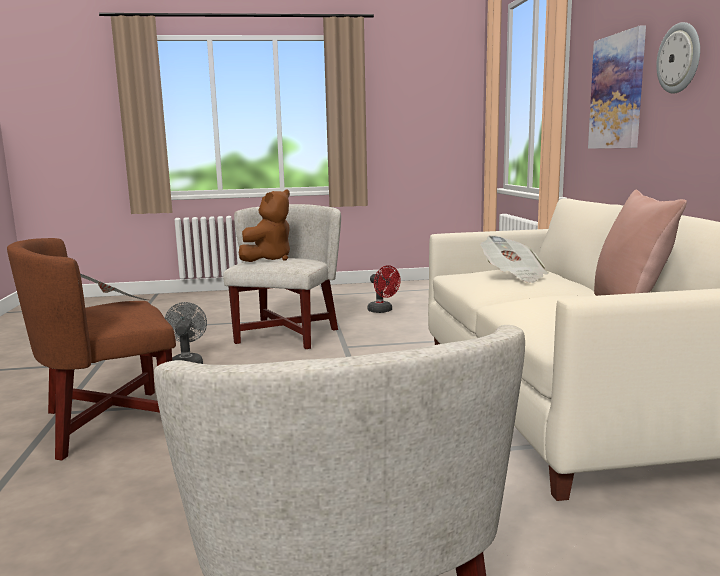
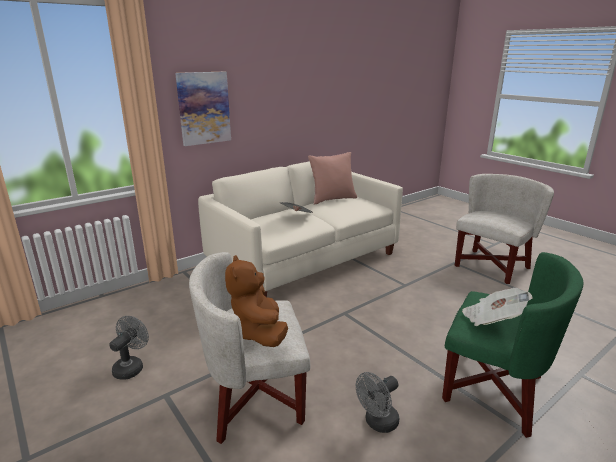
camera: 120 degrees left, 10 degrees up
brown armchair [7,238,176,461] -> green armchair [442,252,583,438]
brown plush toy [239,189,290,262] -> brown plush toy turned 105 degrees counterclockwise [225,255,288,347]
red fan [368,265,401,313] -> grey fan [109,316,149,380]
wall clock [656,22,700,94] -> none

